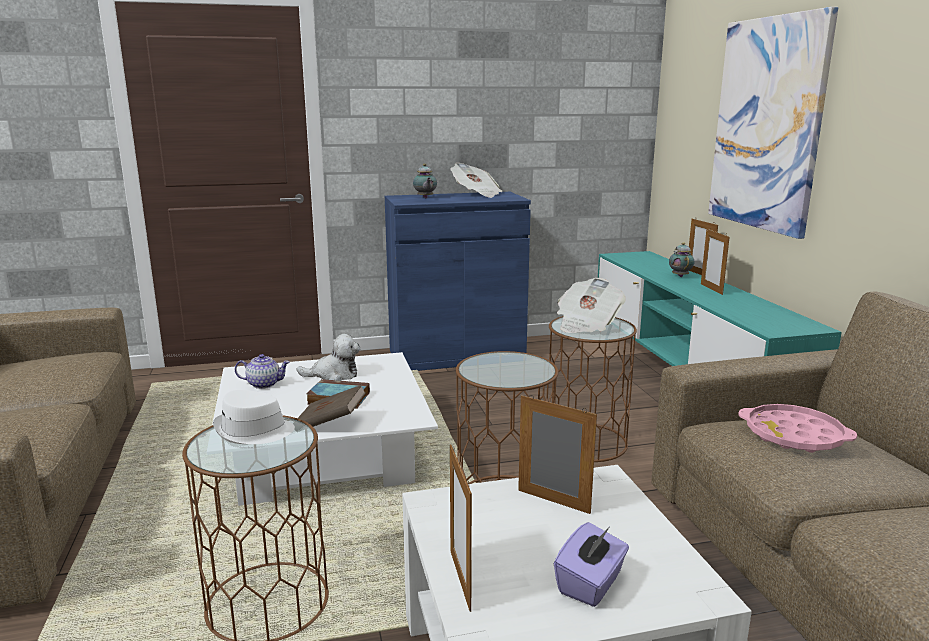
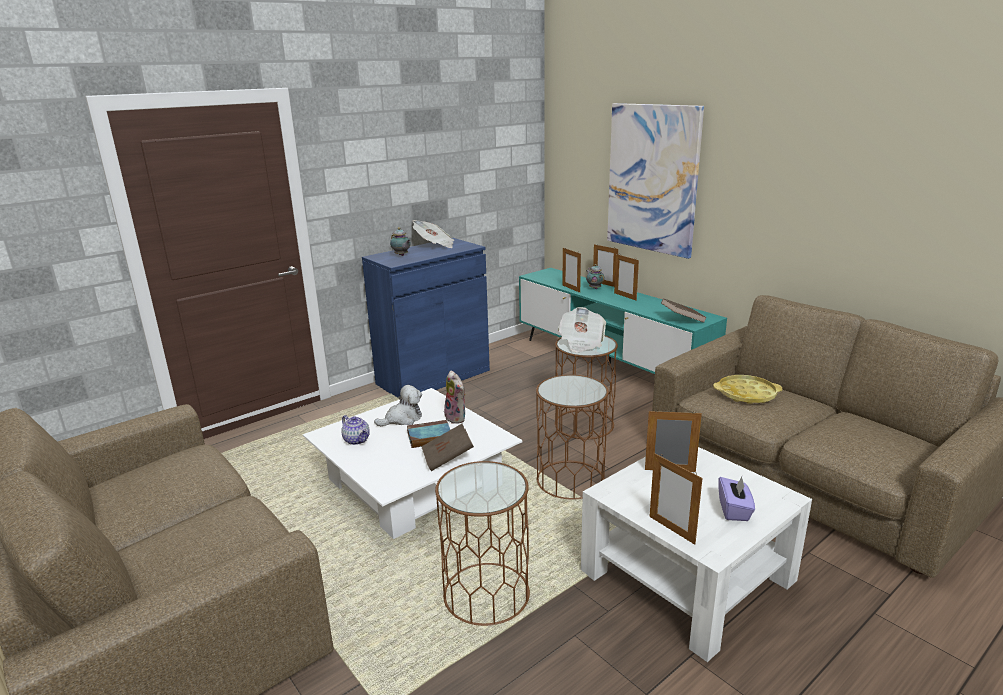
camera: 25 degrees left, 5 degrees up
white hat [213,390,295,444] -> none
teapot [235,354,290,389] -> teapot turned 75 degrees clockwise [341,415,370,445]
pink tray [738,404,857,453] -> yellow tray [713,375,783,404]
none -> plush toy [444,371,466,424]
none -> picture frame [562,248,581,293]
none -> brown book [661,298,707,323]

